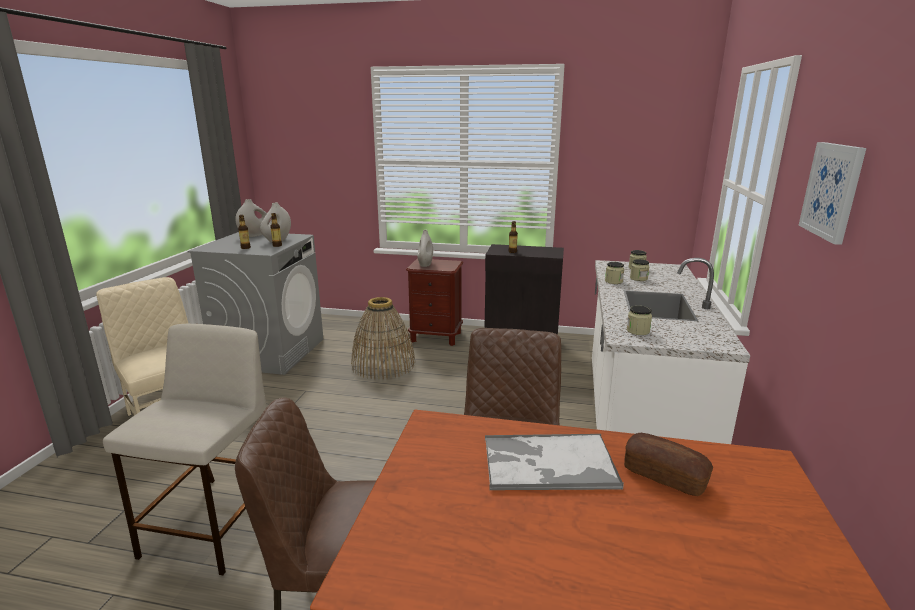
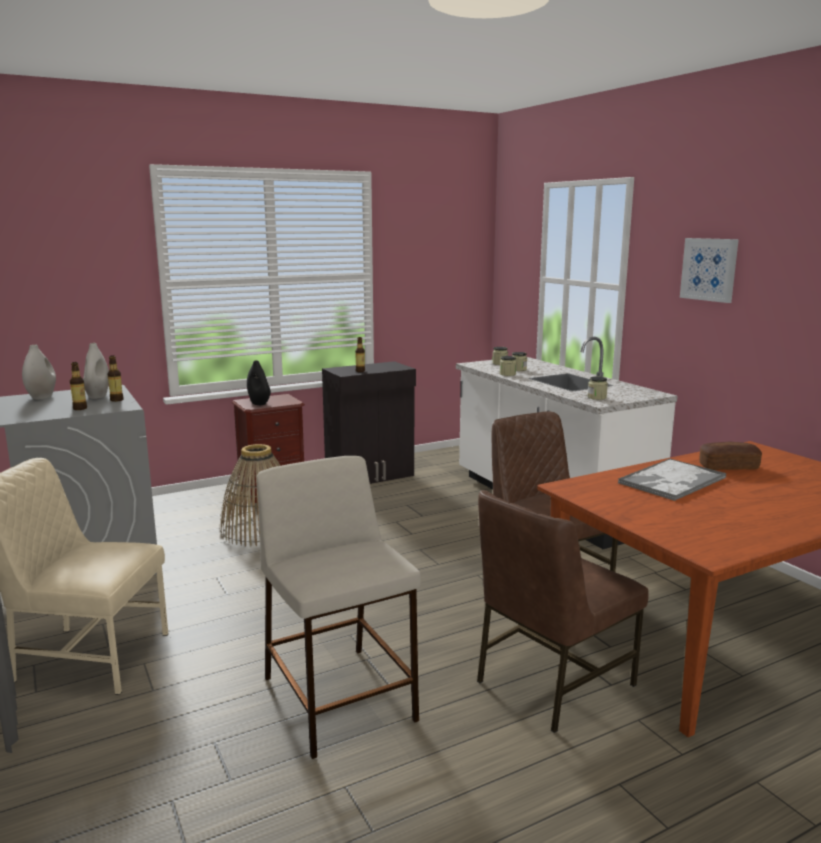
camera: 40 degrees left, 5 degrees down
white vase [417,230,433,267] -> black vase [247,360,271,405]

